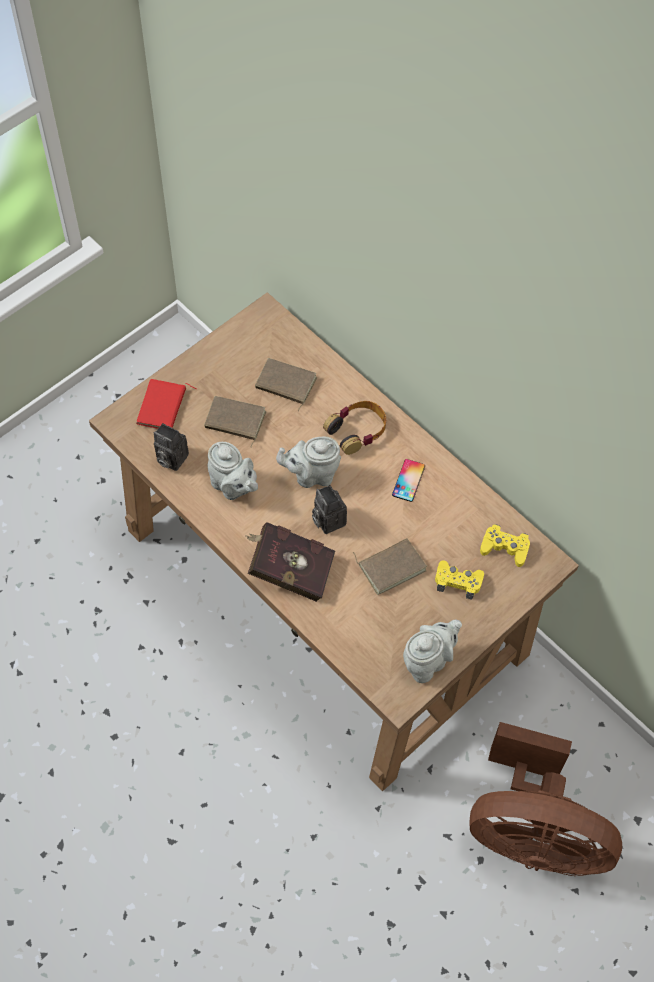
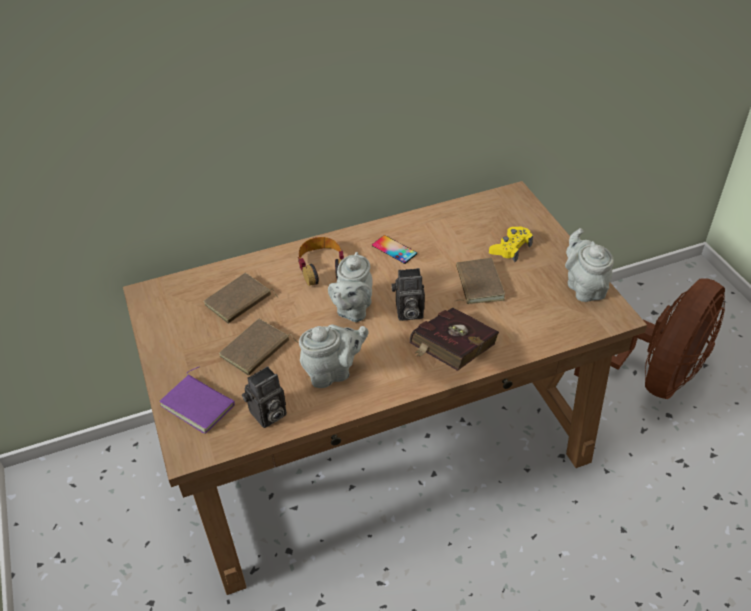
camera: 65 degrees left, 15 degrees down
red book [136,379,197,429] -> purple book [159,367,235,434]
yellow game controller [480,524,530,567] -> none

